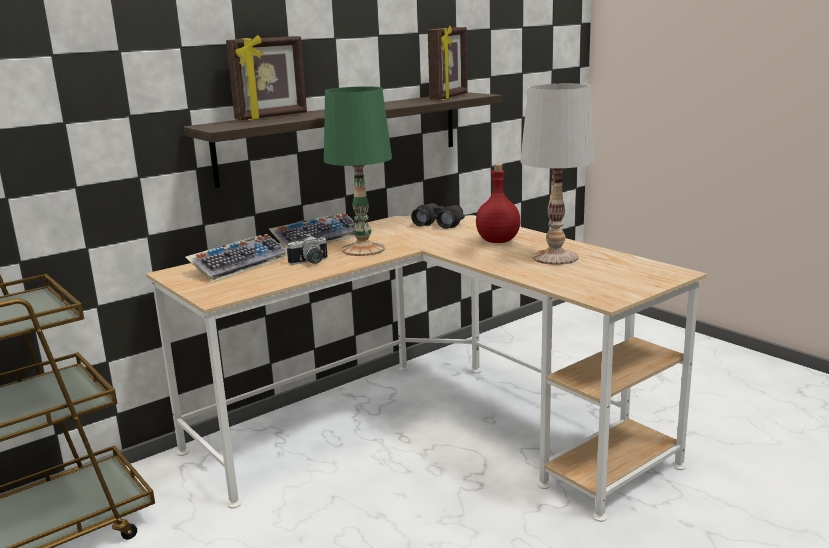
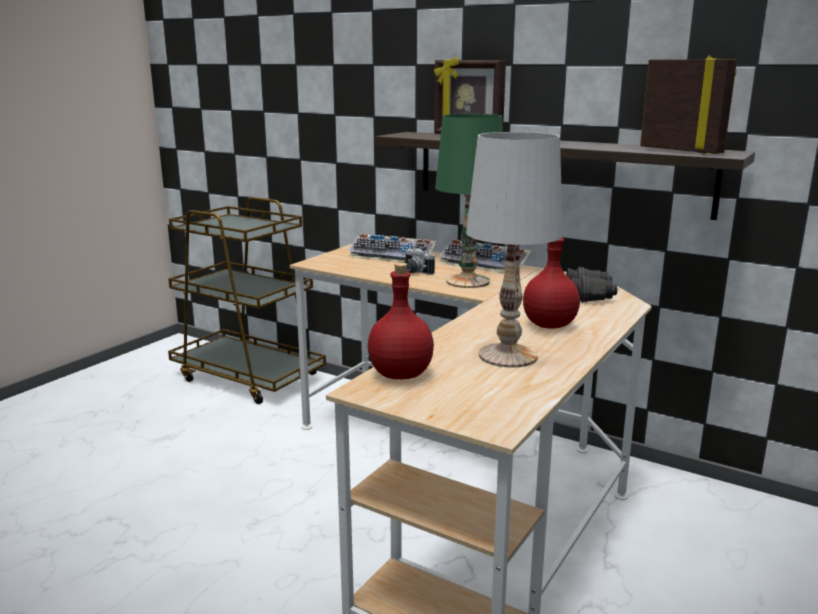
camera: 70 degrees right, 0 degrees up
picture frame [428,26,468,100] -> picture frame turned 135 degrees counterclockwise [640,55,737,154]
none -> red bottle [367,263,434,379]

